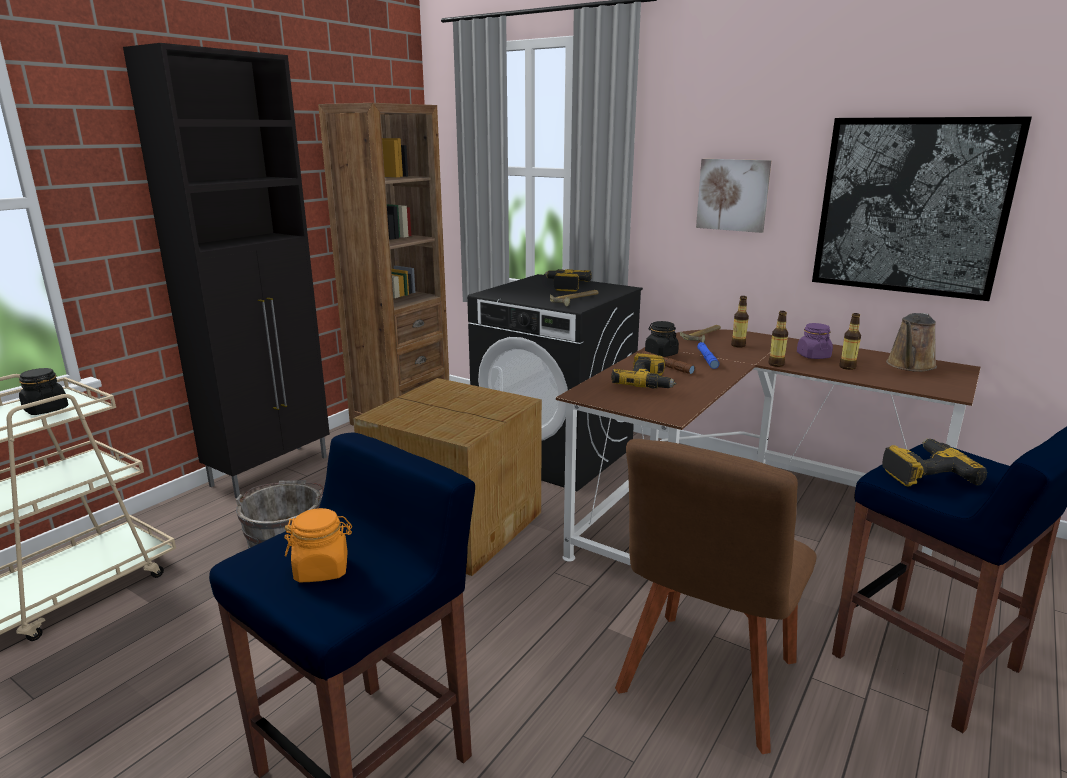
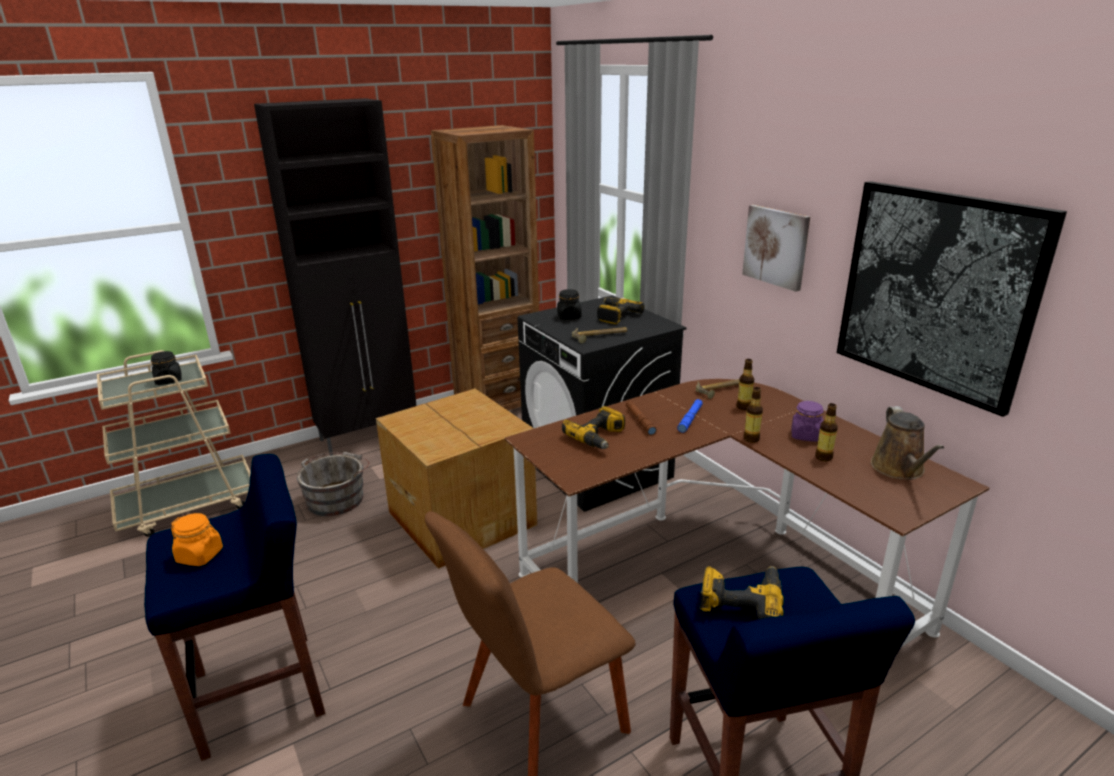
camera: 25 degrees right, 5 degrees up
black jar [645,321,679,357] -> black jar moved to [557,289,581,320]
brown watering can [886,313,937,372] -> brown watering can turned 60 degrees counterclockwise [871,406,945,480]

